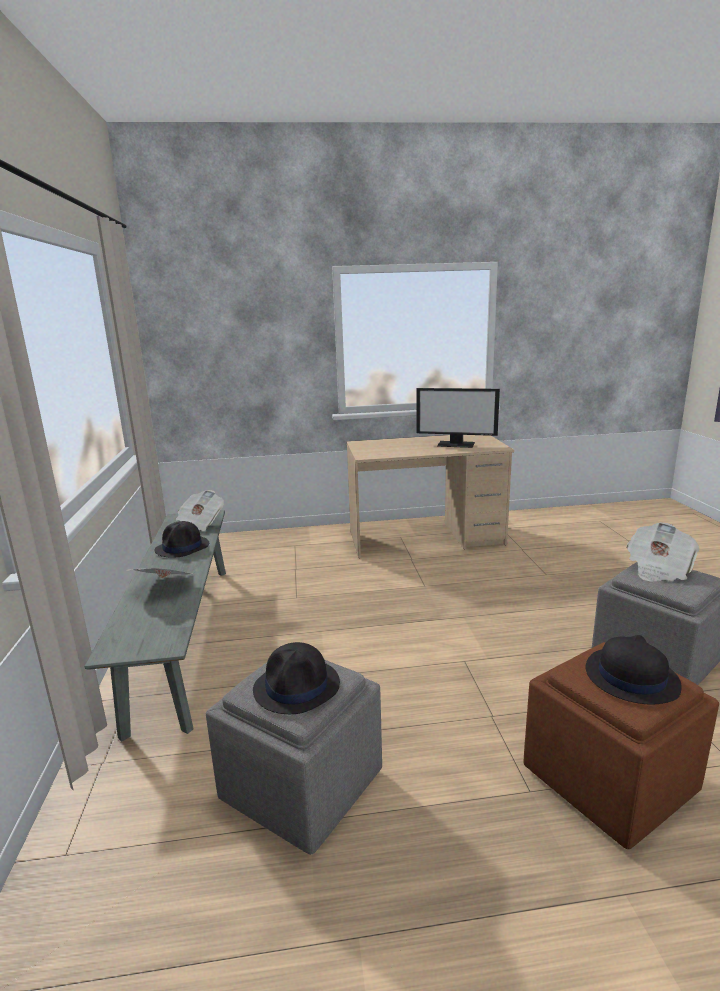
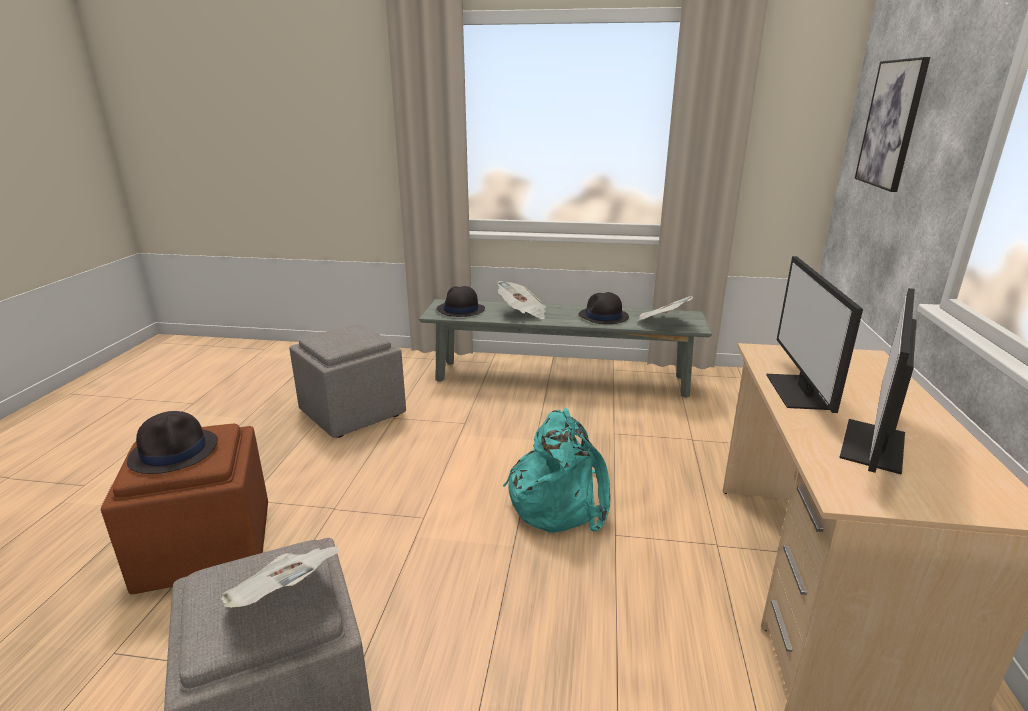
camera: 105 degrees right, 5 degrees up
black hat [253,642,340,714] -> black hat moved to [436,286,485,317]
none -> turquoise backpack [503,408,610,533]
none -> monitor [766,256,863,413]
none -> picture [855,57,930,192]

